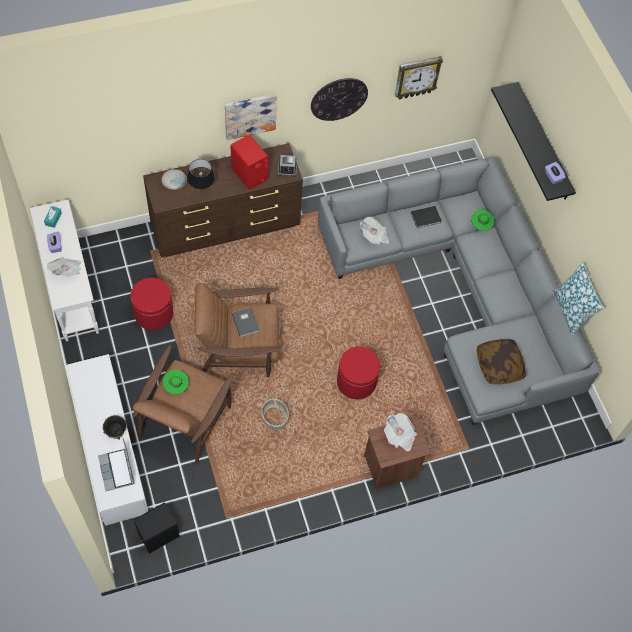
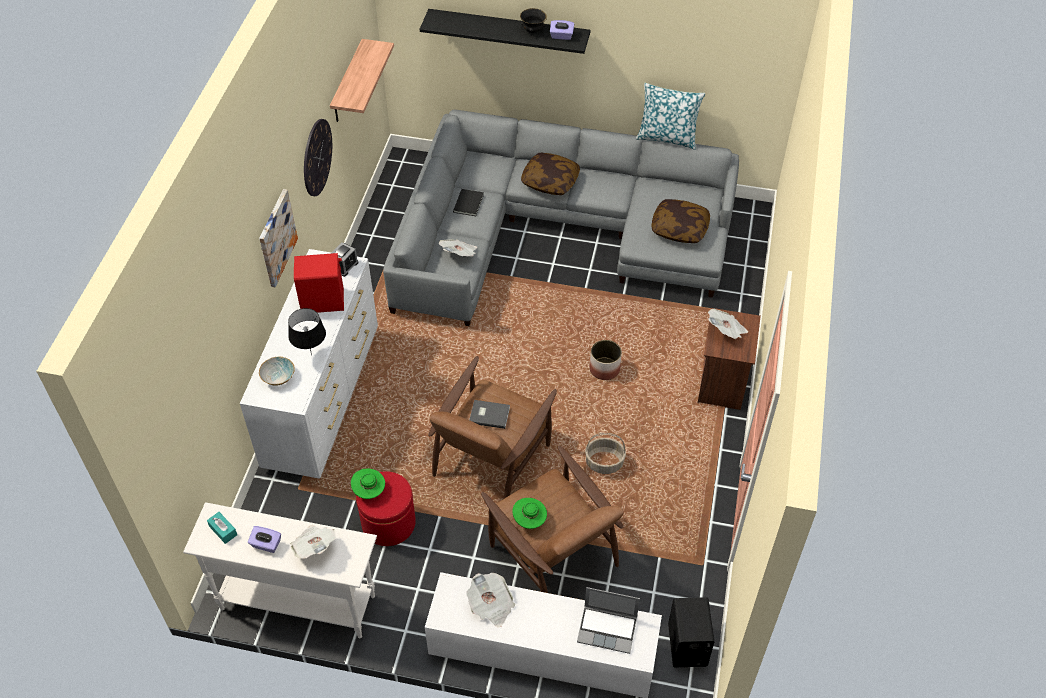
camera: 55 degrees left, 10 degrees down
black bowl [103,415,127,440] -> black bowl moved to [520,8,547,33]
brown dresser [143,143,303,257] -> white dresser [240,249,378,479]
red ottoman [337,347,380,399] -> planter [589,340,622,380]
wall clock [395,56,443,100] -> shelf [330,39,394,122]
green hat [471,209,494,231] -> green hat moved to [351,469,385,499]
none -> newspaper [466,573,515,627]
none -> pillow [521,153,580,195]

